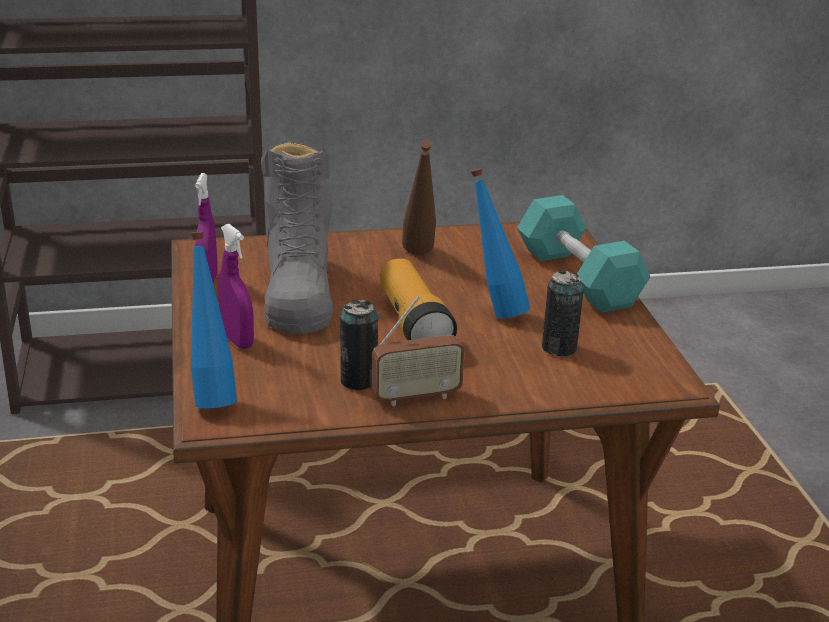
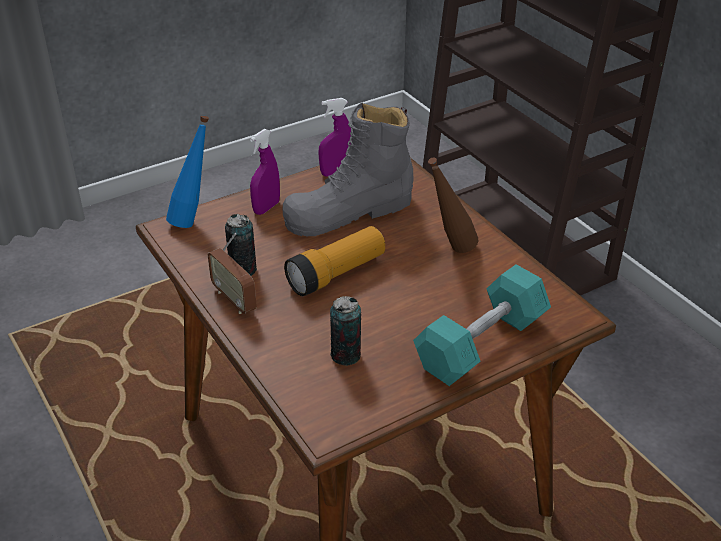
camera: 70 degrees right, 10 degrees up
blue bottle [471,168,530,319] -> none

